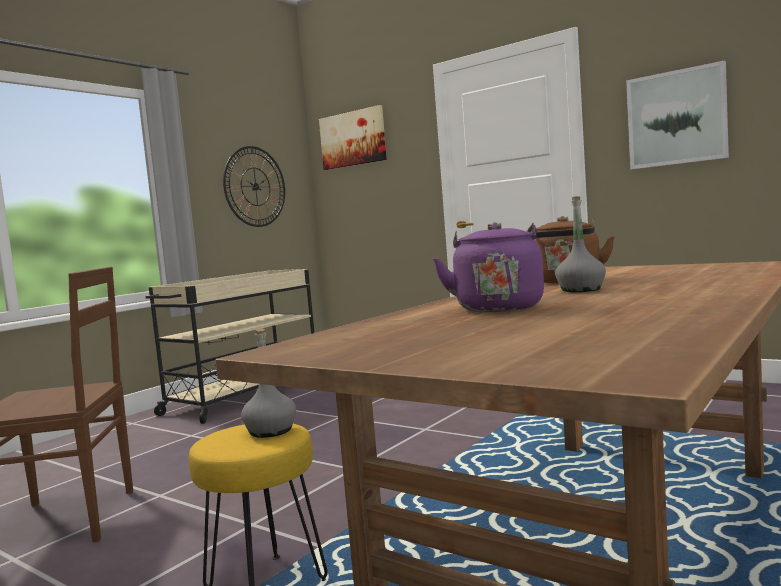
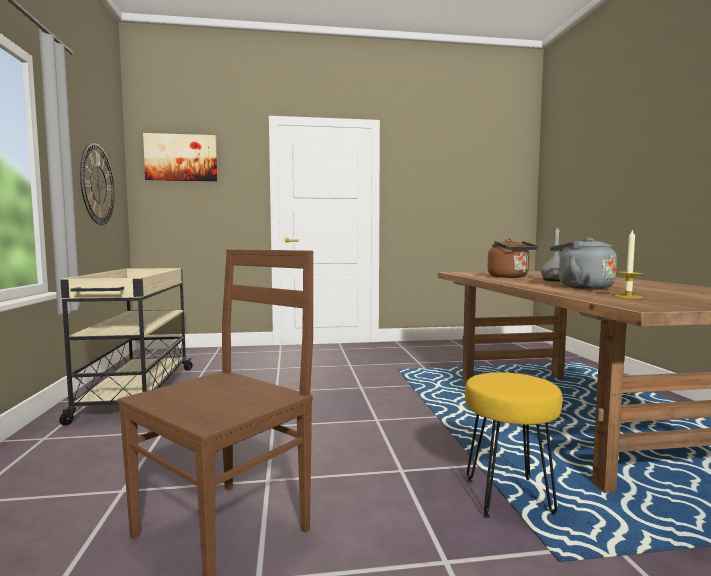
camera: 45 degrees left, 0 degrees up
grey bottle [241,329,296,438] -> none
purple kettle [433,222,544,312] -> grey kettle [550,237,617,289]
picture [626,60,729,169] -> none
none -> candle [614,229,643,299]

